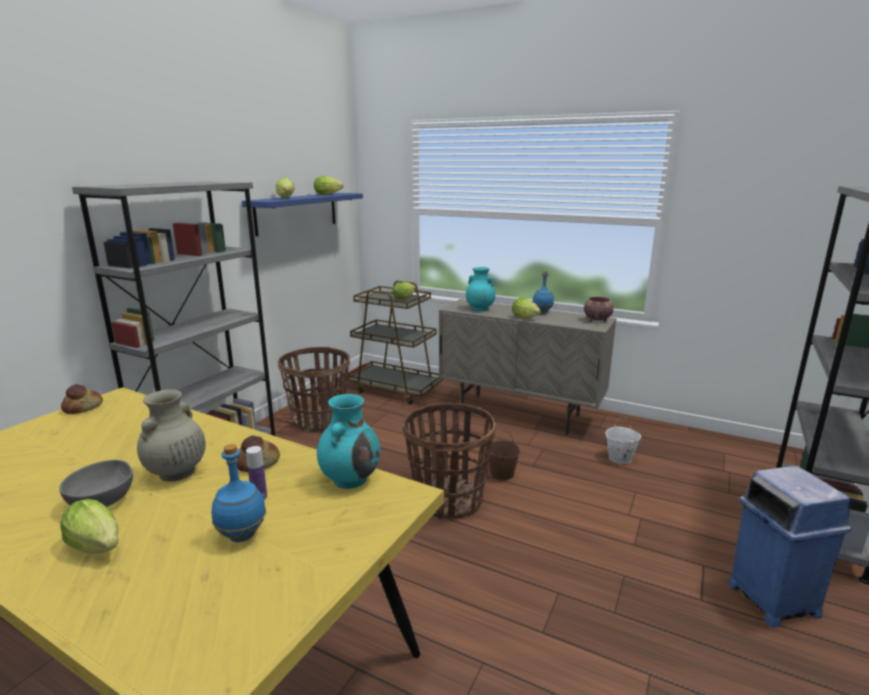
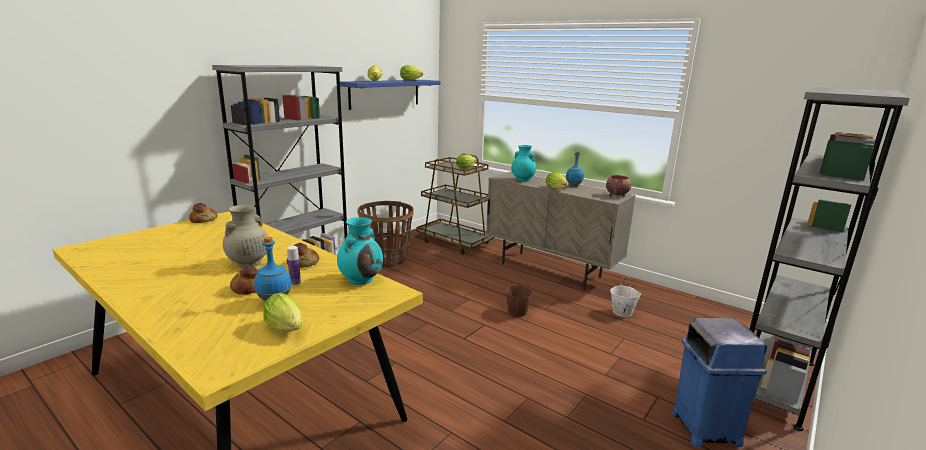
camera: 10 degrees right, 0 degrees up
grey bowl [59,460,133,507] -> none
lettuce [60,499,119,553] -> lettuce moved to [263,293,302,332]
basket [403,403,496,520] -> none
none -> bread [230,265,258,295]

